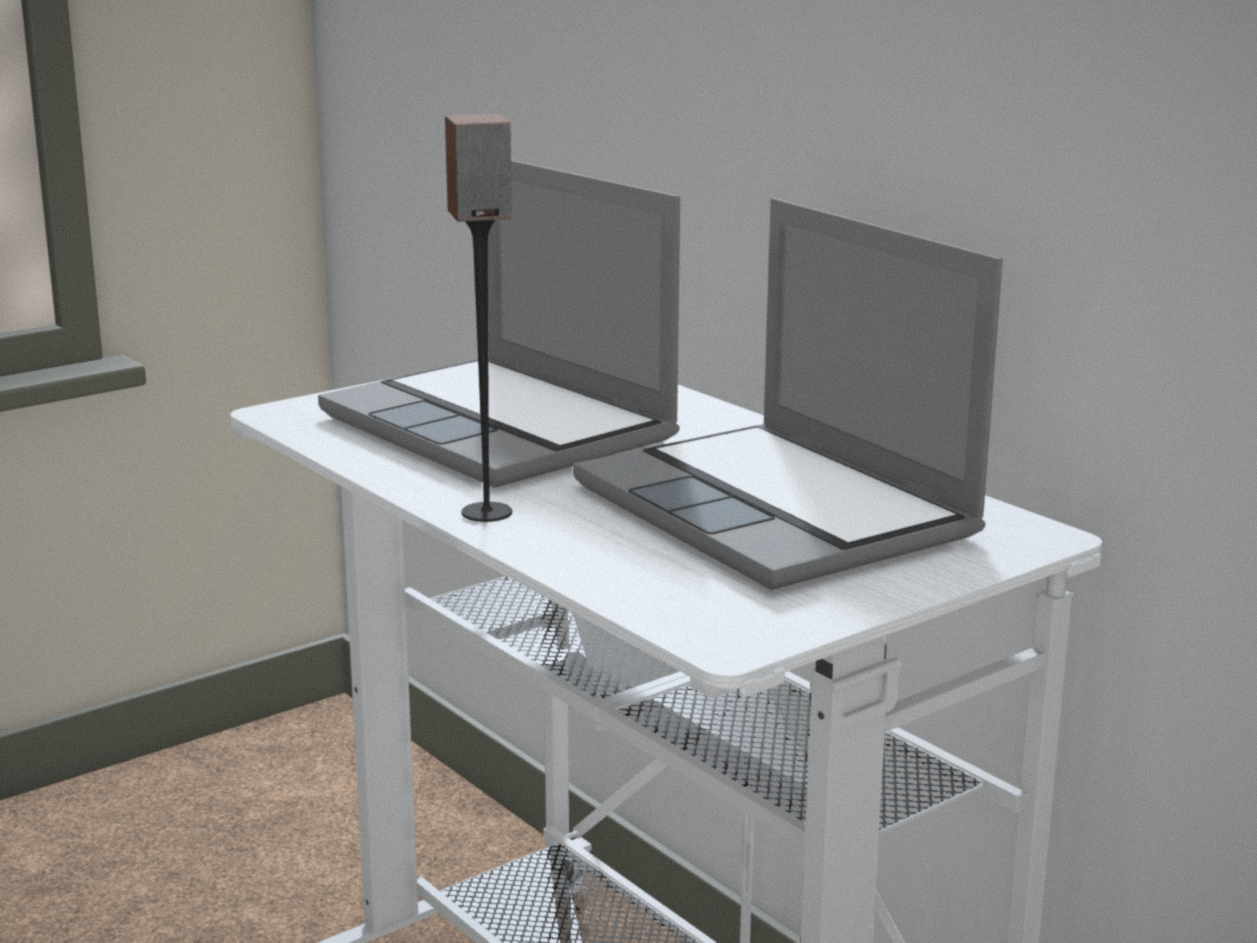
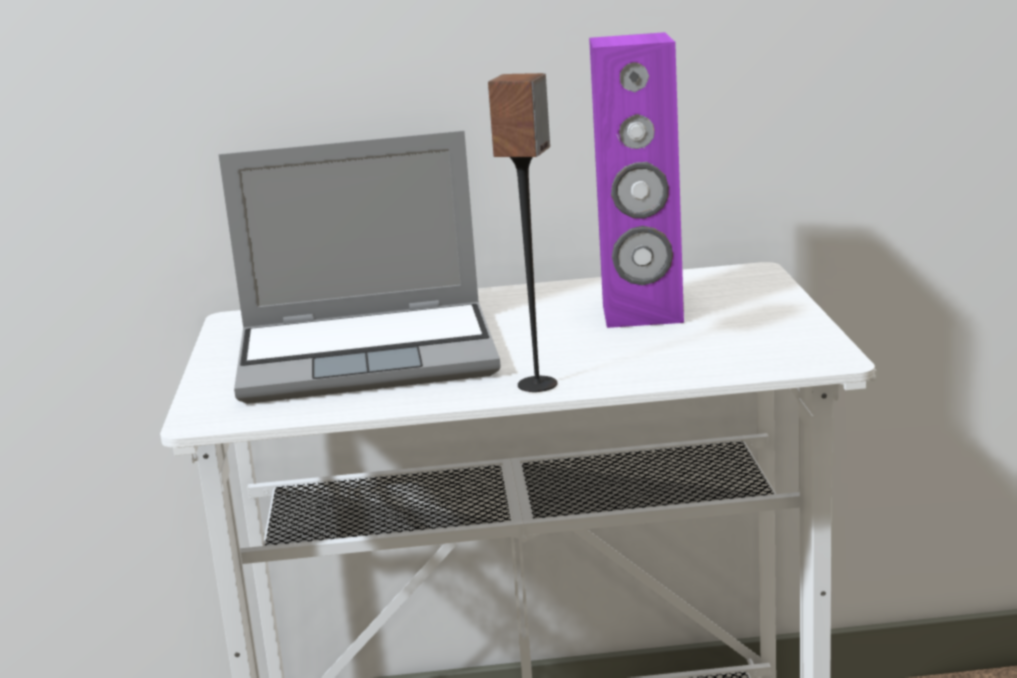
camera: 55 degrees left, 0 degrees up
laptop [573,198,1003,590] -> purple speaker [589,32,684,328]

